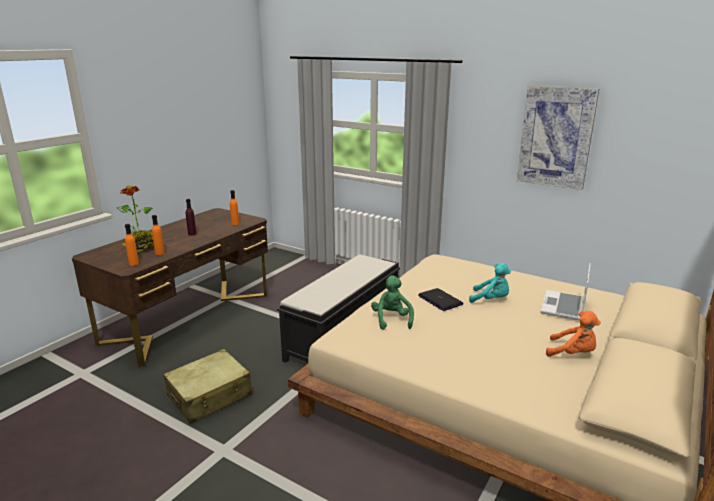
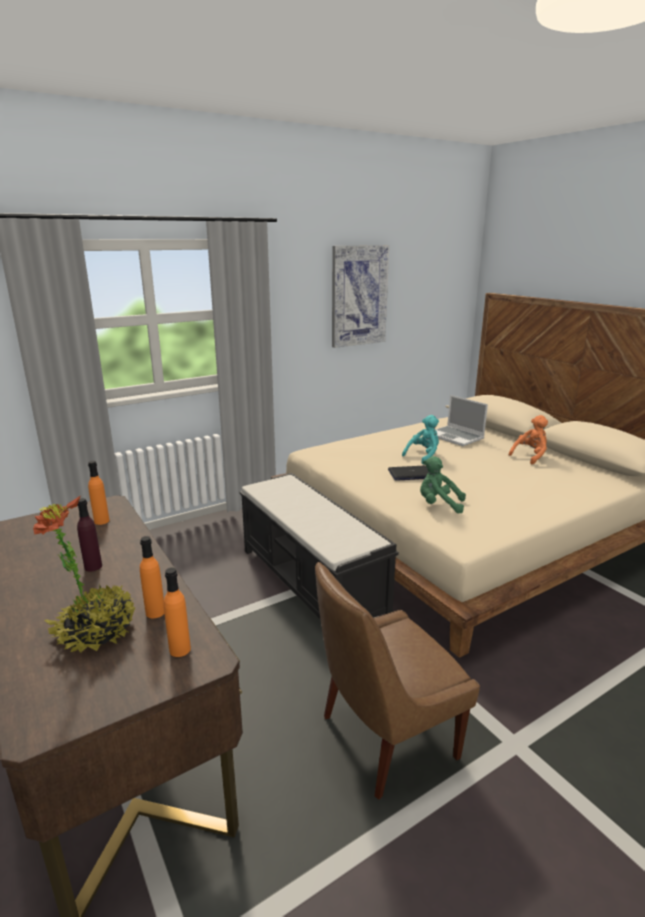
camera: 65 degrees left, 0 degrees up
beige suitcase [164,349,252,424] -> brown chair [315,562,480,800]

